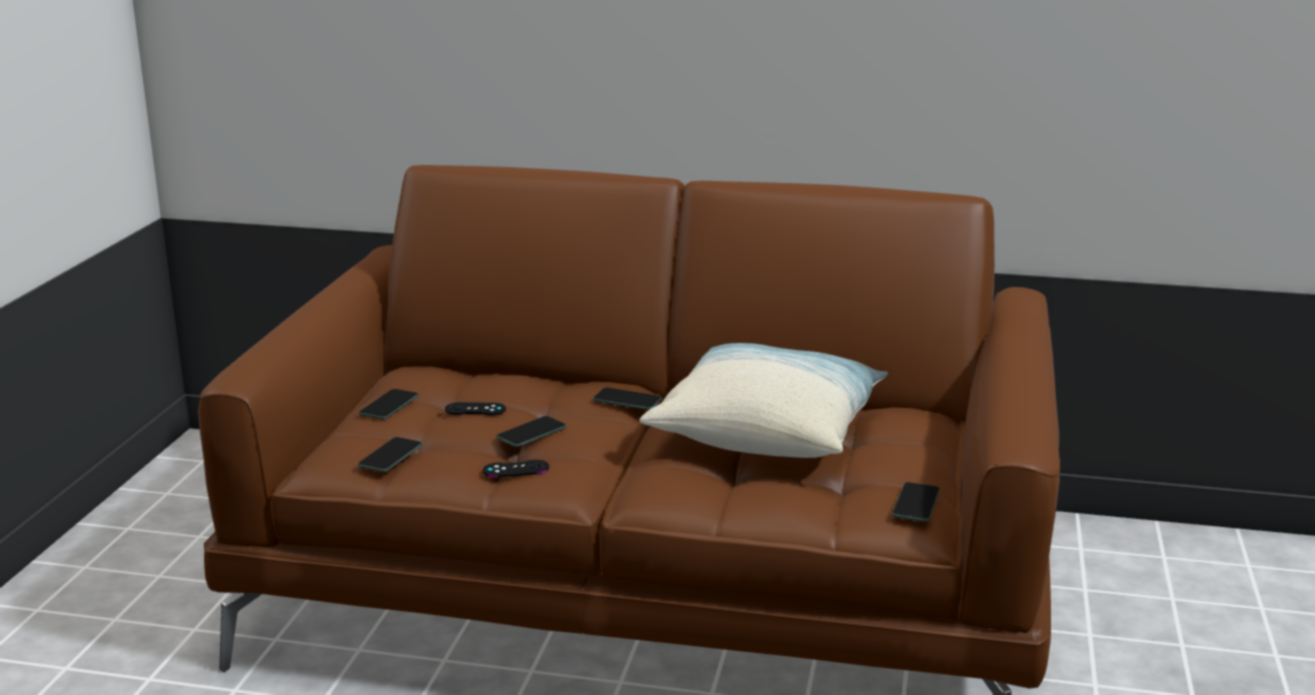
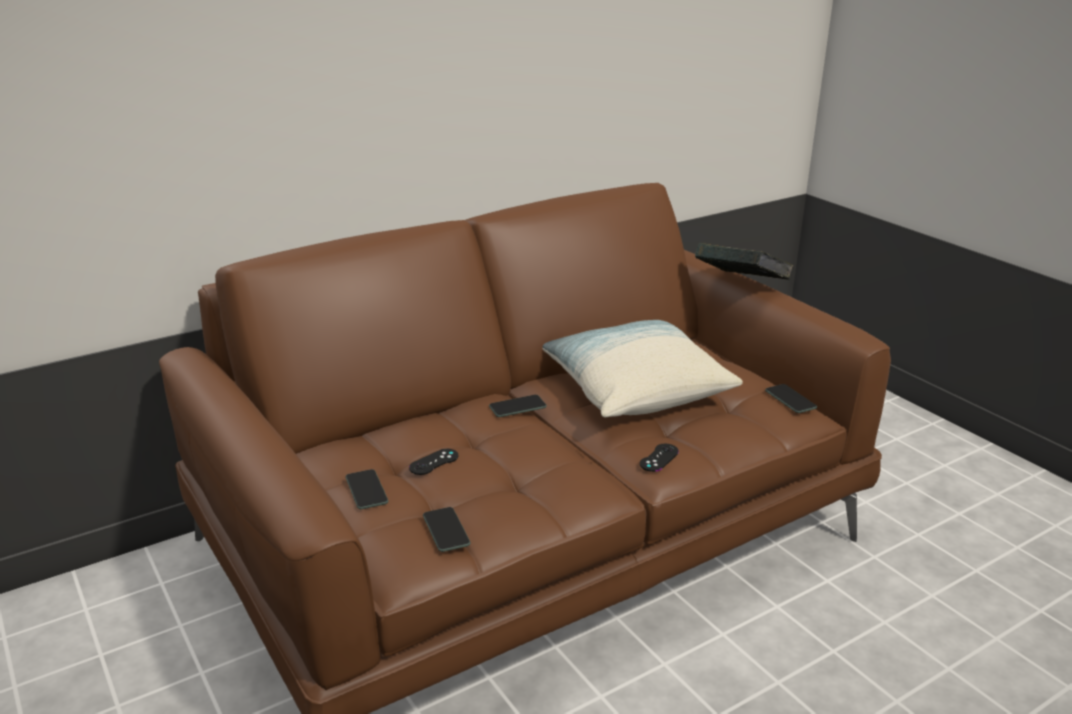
camera: 45 degrees left, 5 degrees up
black game controller [483,460,549,478] -> black game controller moved to [640,444,679,472]
phone [496,416,566,447] -> none
none -> book [695,243,793,280]

